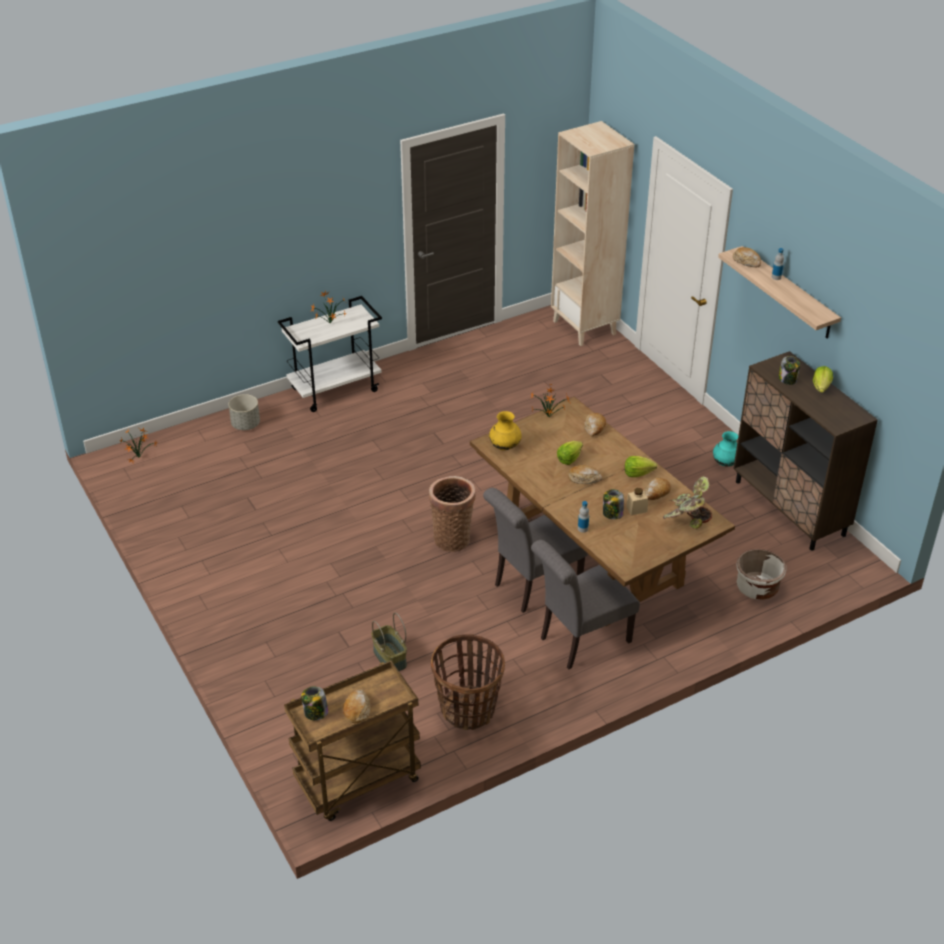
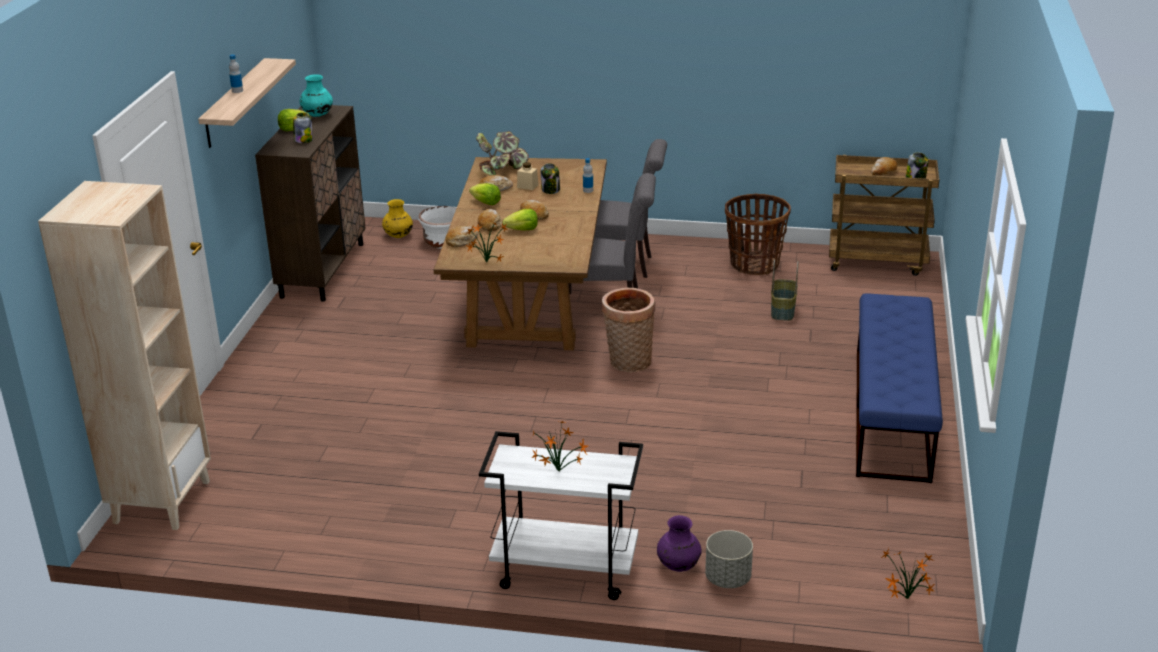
camera: 140 degrees left, 10 degrees down
yellow vase [489,411,522,450] -> yellow vase moved to [382,199,413,238]
turquoise vase [713,431,738,467] -> turquoise vase moved to [300,74,333,117]
bread [733,247,761,267] -> bread moved to [478,209,502,231]
none -> purple vase [657,515,702,572]
none -> blue bench [856,293,943,483]

